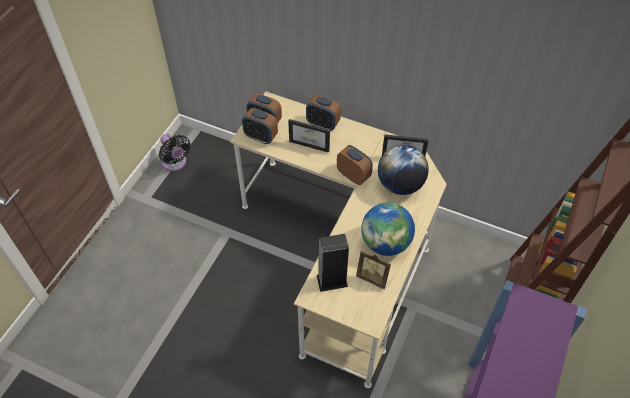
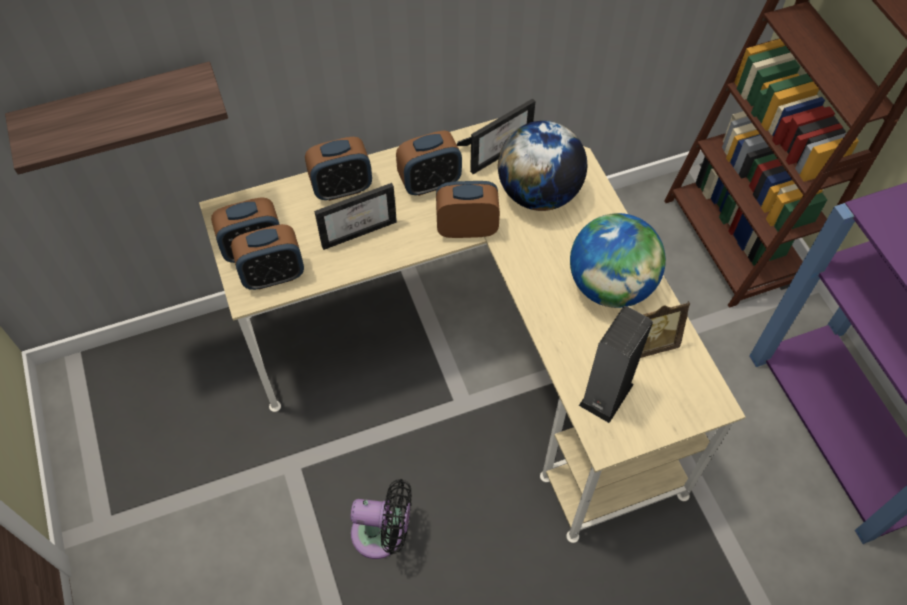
camera: 45 degrees left, 5 degrees up
black fan [159,134,190,171] -> black fan moved to [351,479,411,559]
none -> shelf [5,62,228,175]
none -> alarm clock [396,130,462,196]

